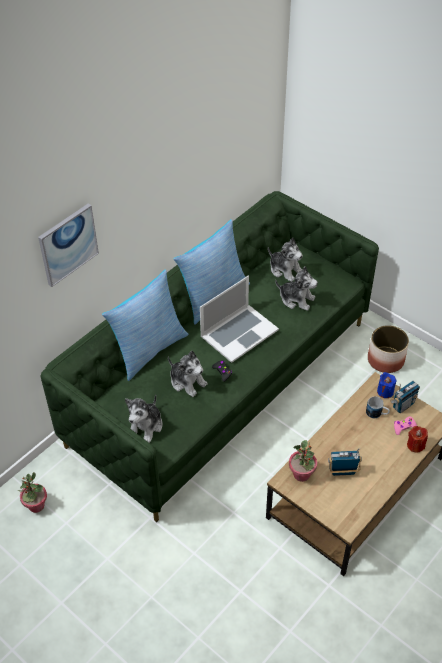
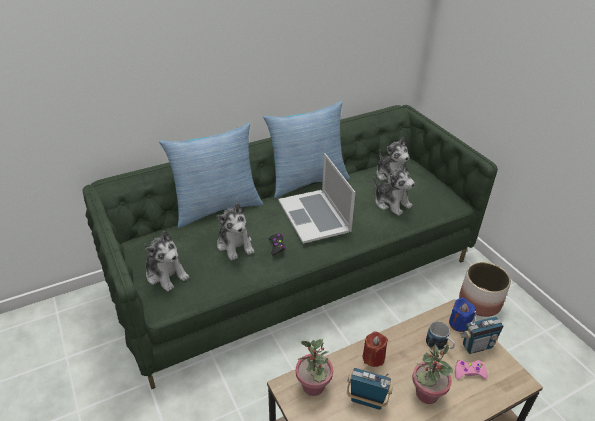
camera: 20 degrees right, 10 degrees down
potted plant [18,472,47,513] -> potted plant moved to [412,344,453,404]
picture [38,204,99,287] -> none
plush toy [125,394,163,443] -> plush toy turned 90 degrees counterclockwise [144,231,189,292]
laptop [200,276,279,363] -> laptop turned 90 degrees clockwise [278,153,356,244]
red candle [407,426,428,452] -> red candle moved to [363,331,388,367]

